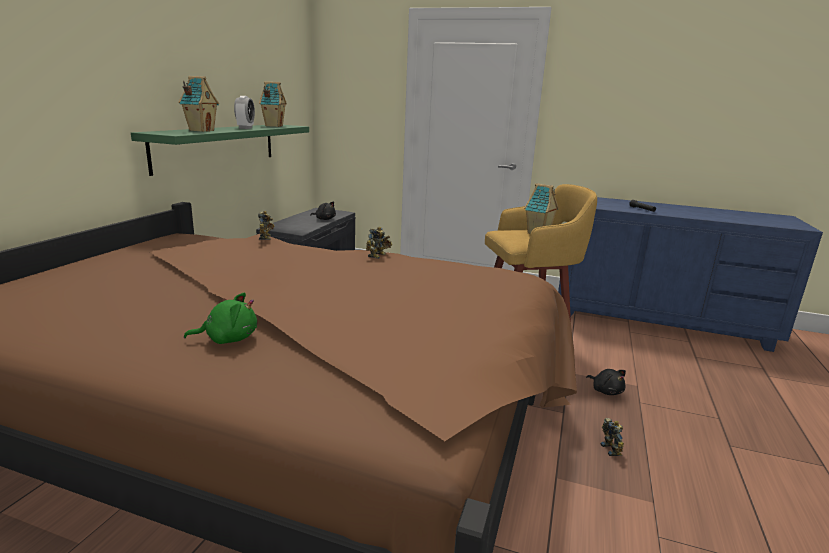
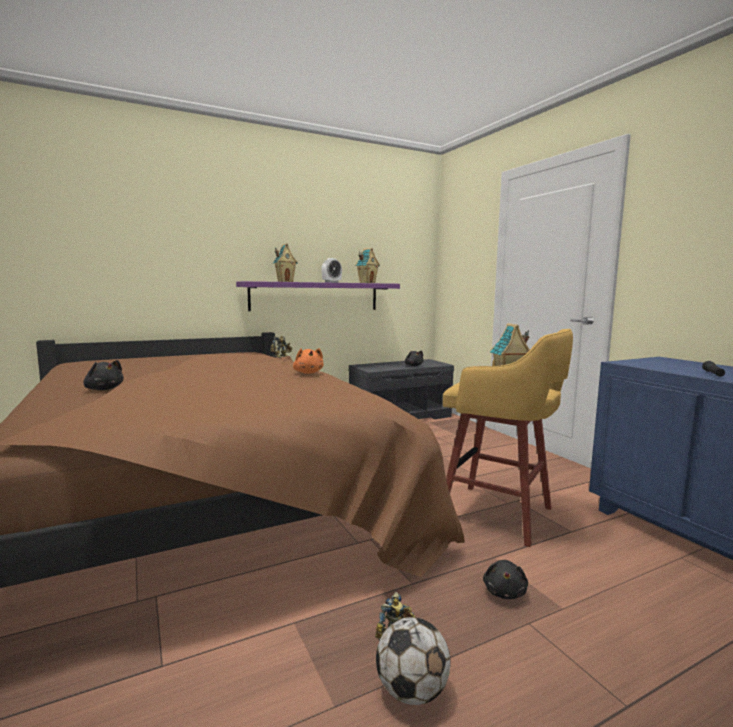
camera: 45 degrees right, 10 degrees down
green shelf [131,125,309,176] -> purple shelf [236,281,400,311]
green plush toy [184,292,257,344] -> black plush toy [83,360,124,390]
toy robot [366,227,392,259] -> orange plush toy [293,348,323,374]
none -> football [376,617,451,705]

